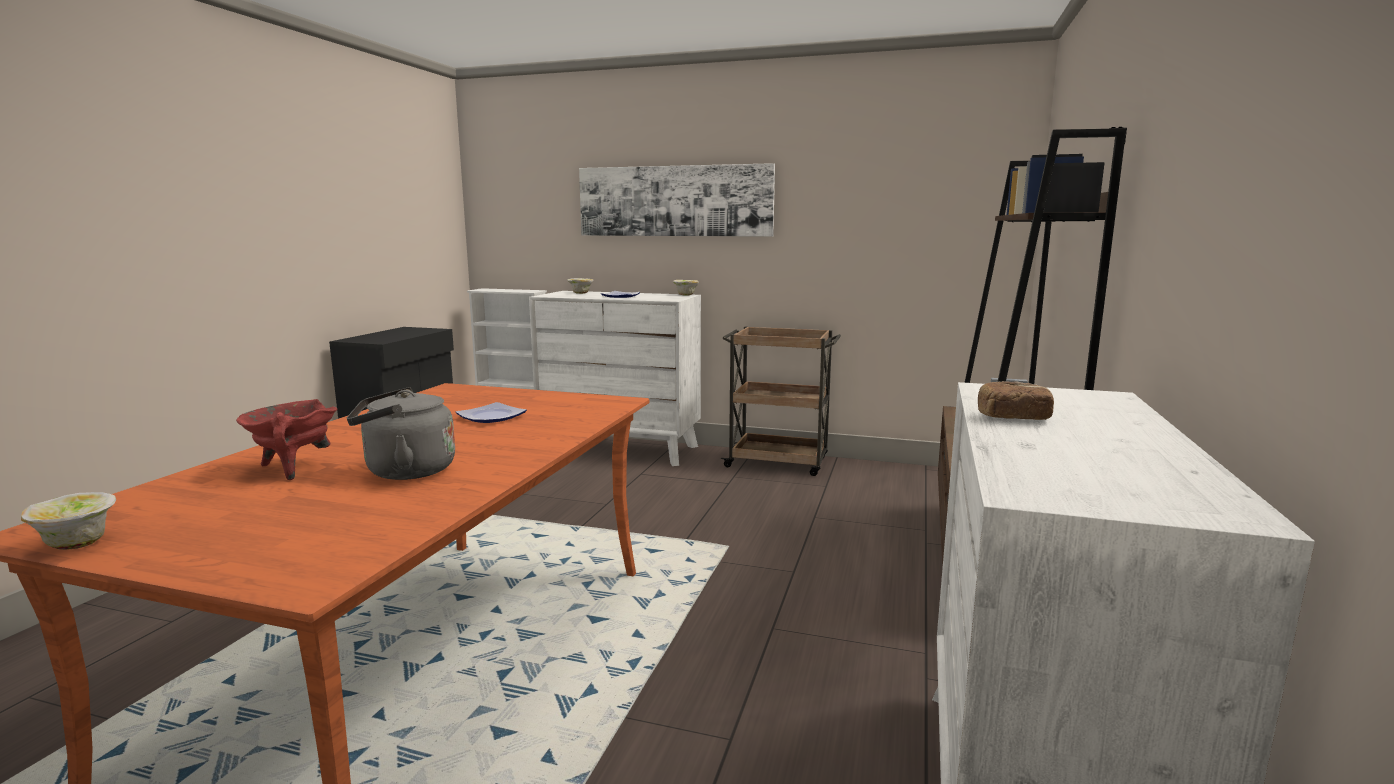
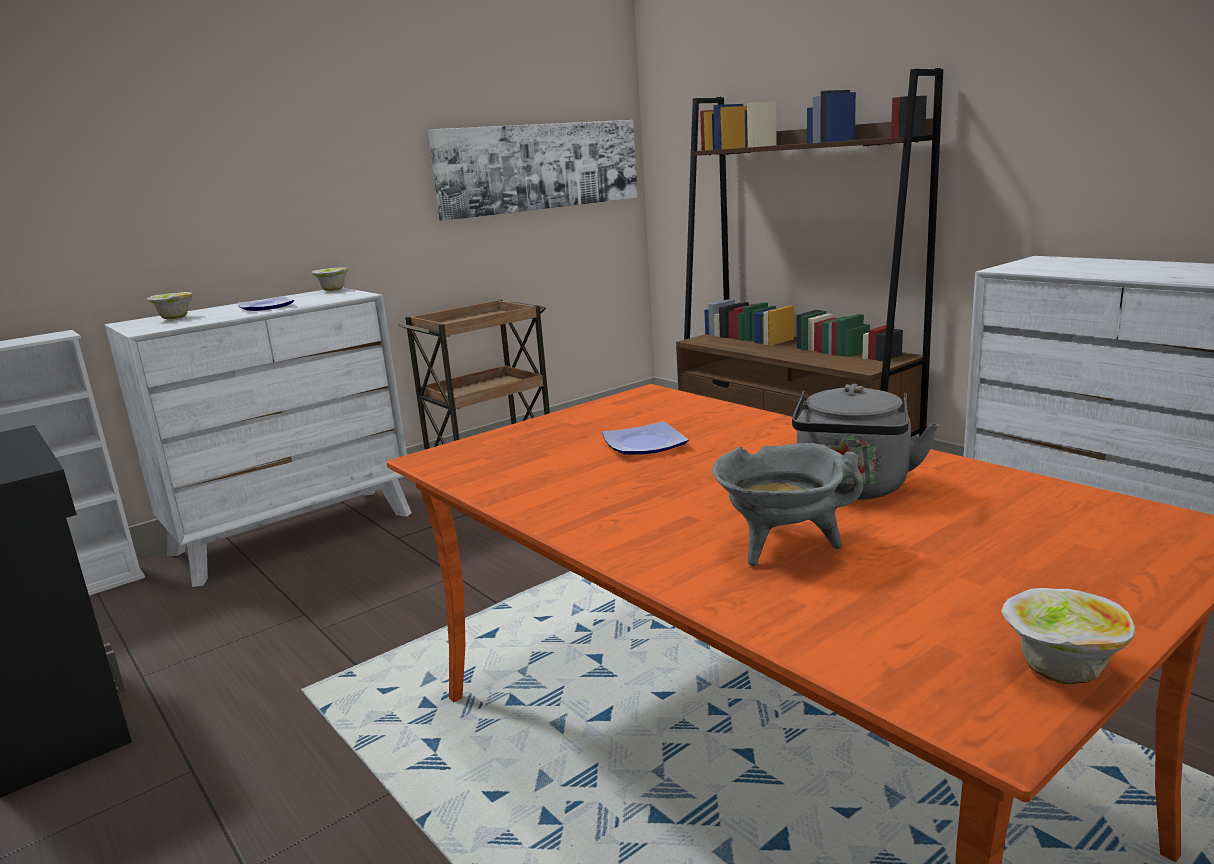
camera: 55 degrees left, 5 degrees up
red cooking pot [236,399,337,480] -> grey cooking pot [712,443,863,566]
picture [579,163,775,237] -> picture moved to [428,120,638,221]
bread [978,381,1054,420] -> none

